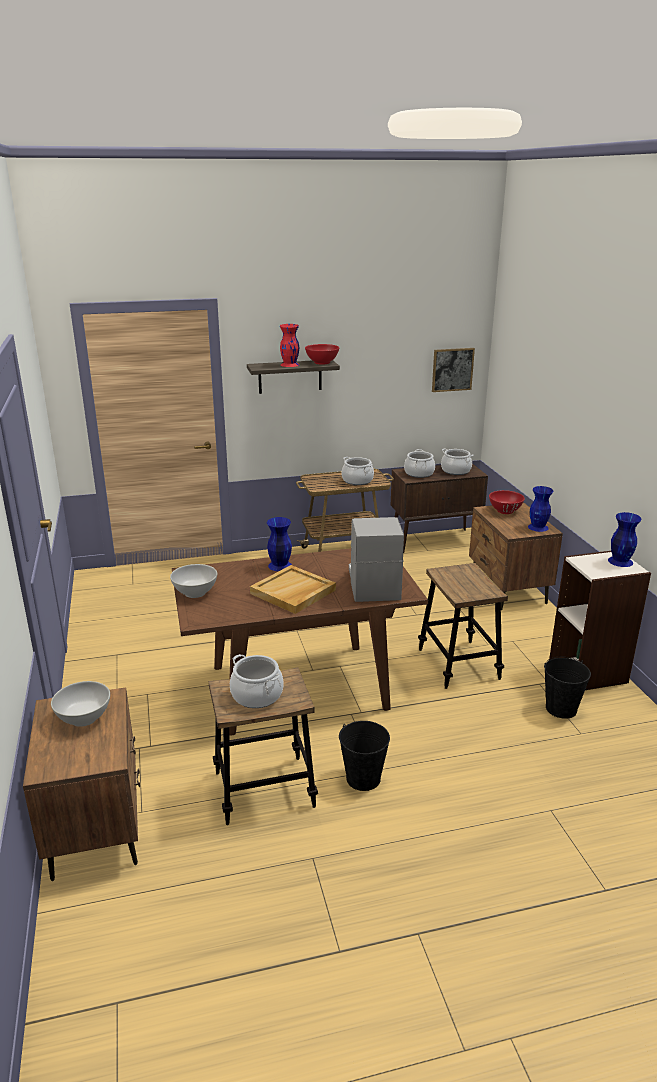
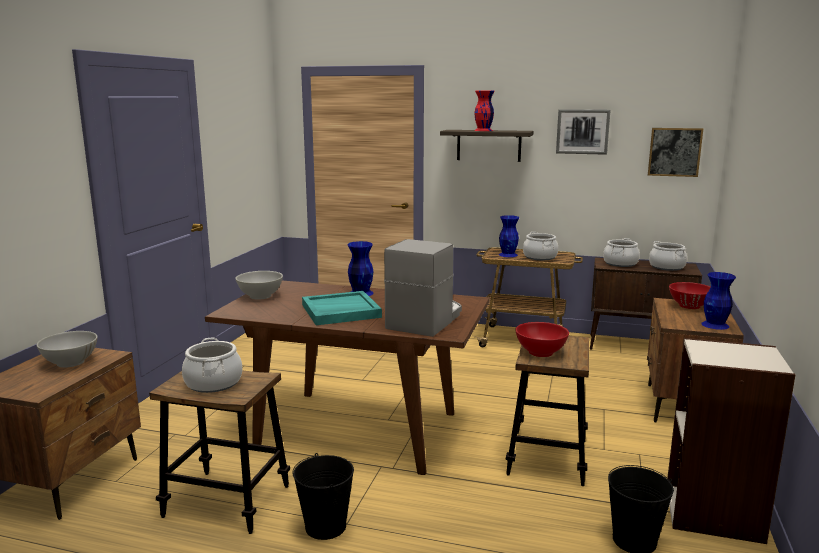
camera: 30 degrees right, 10 degrees down
beige tray [250,565,336,614] -> turquoise tray [302,291,382,325]
red bowl [305,344,339,365] -> red bowl moved to [515,322,569,357]
blue vase [608,512,642,567] -> blue vase moved to [499,215,519,257]
none -> picture [556,109,611,155]

